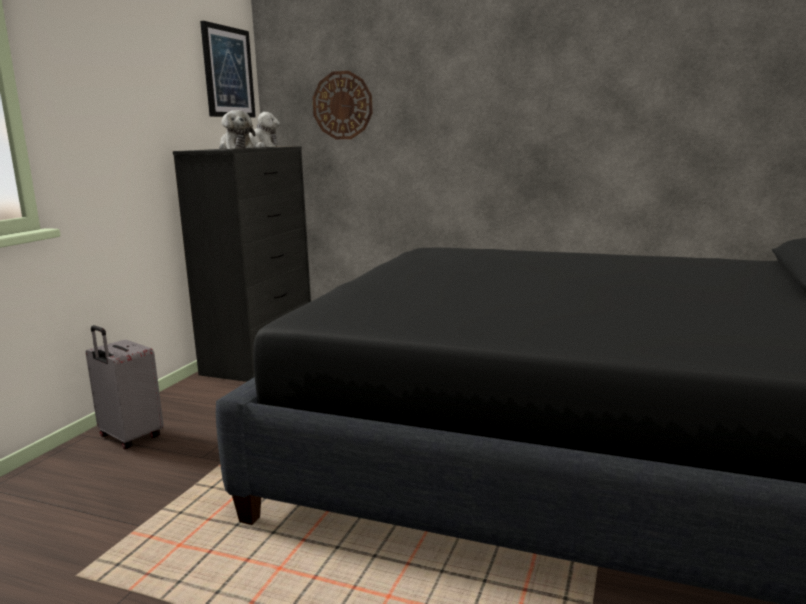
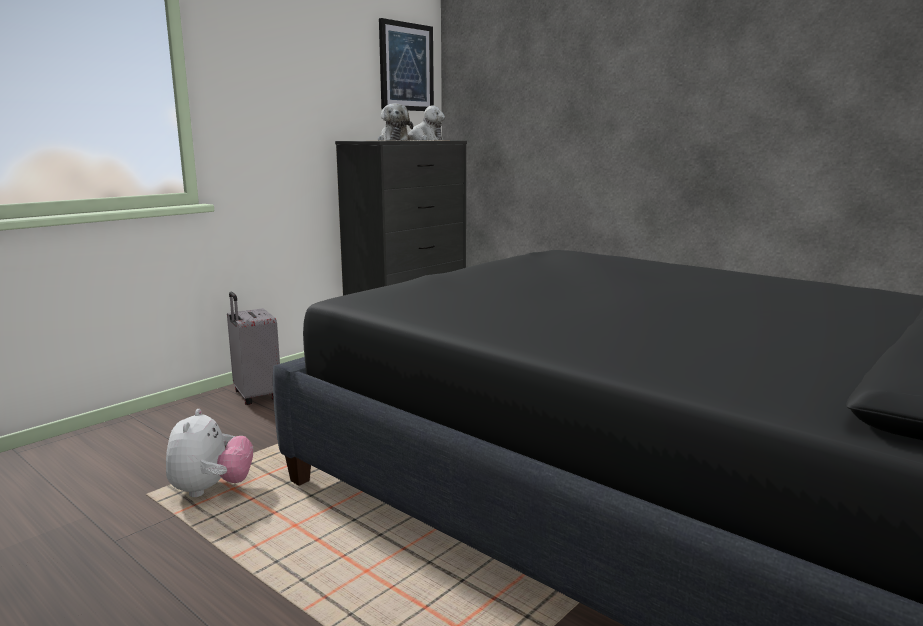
camera: 20 degrees right, 0 degrees up
wall clock [313,71,373,139] -> none
none -> plush toy [166,409,253,497]

